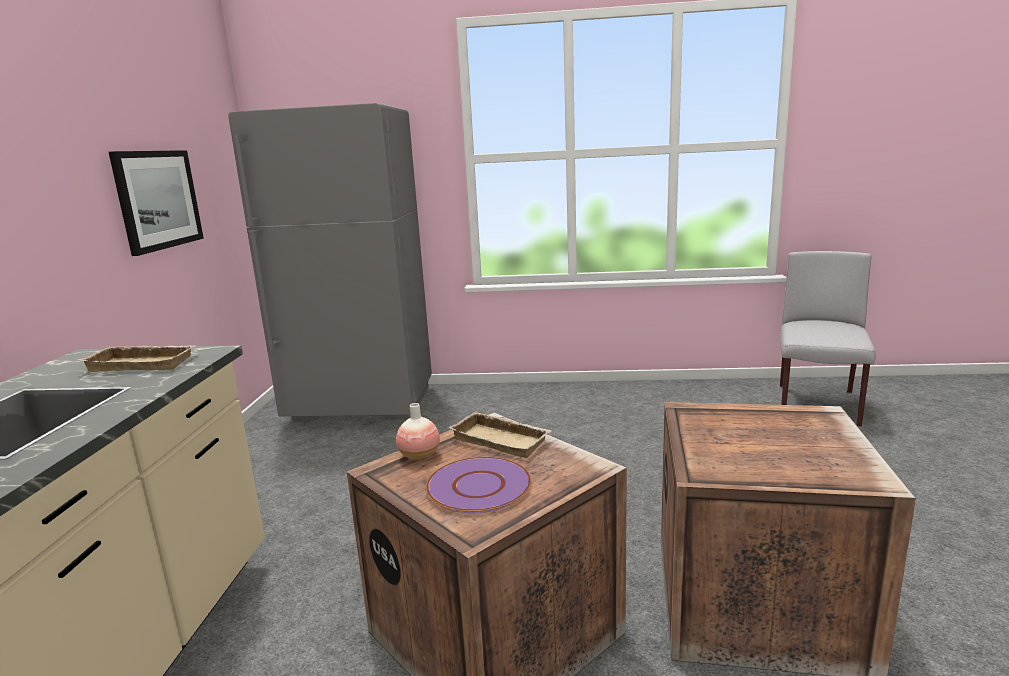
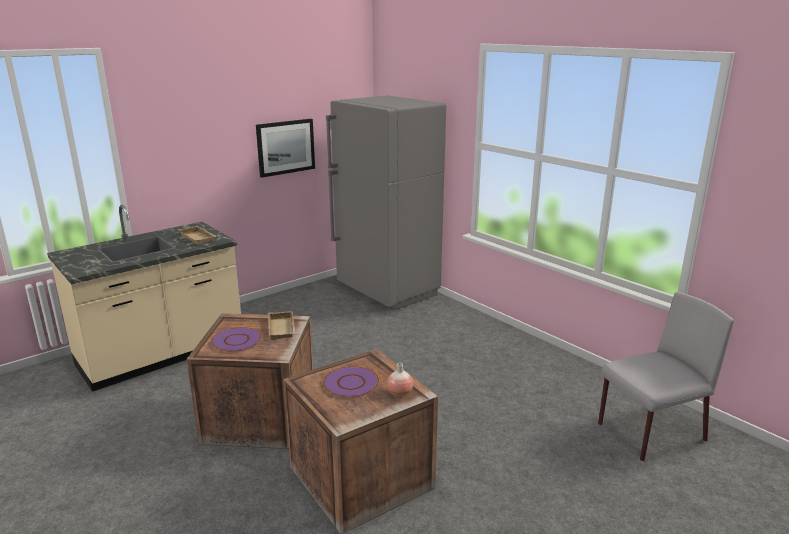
camera: 45 degrees right, 5 degrees up
vase [396,403,440,461] -> vase moved to [387,363,413,397]
none -> purple plate [323,366,379,398]

